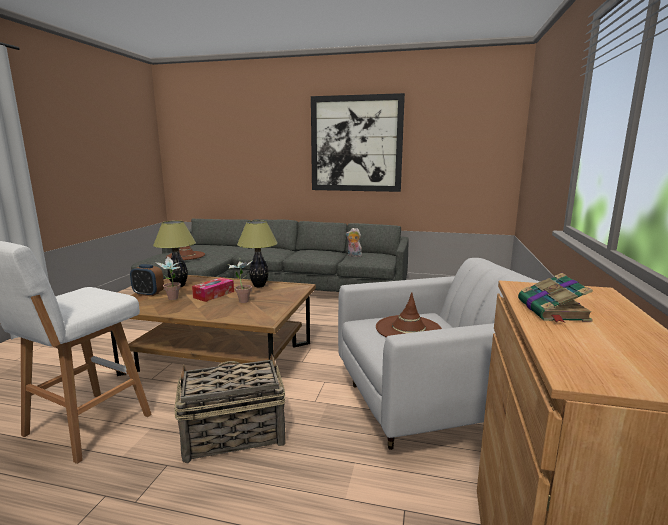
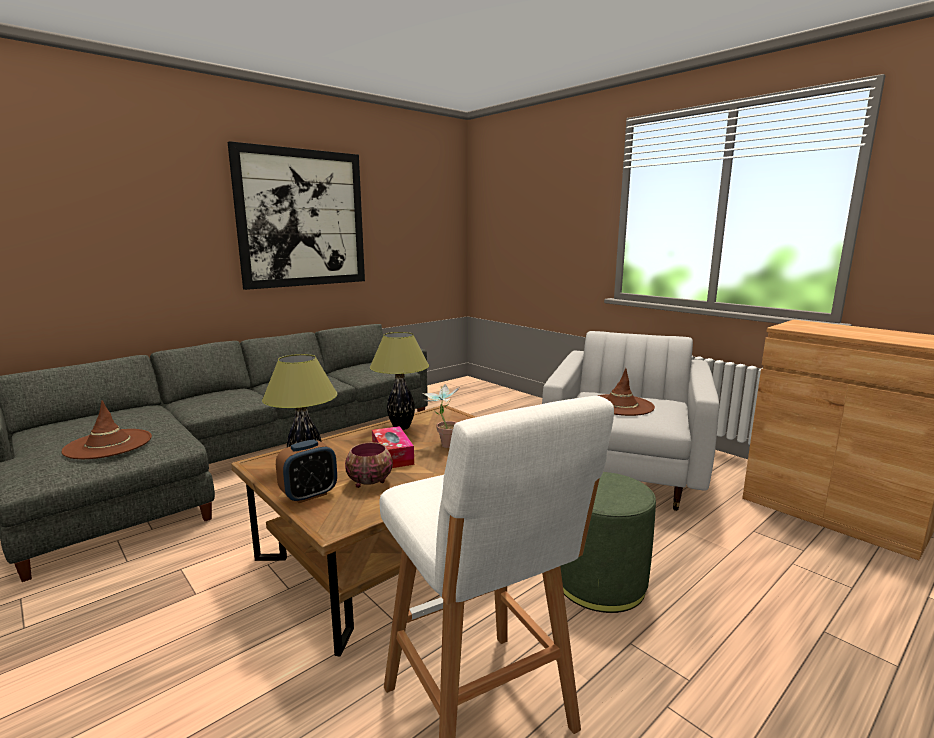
camera: 55 degrees left, 0 degrees up
potted plant [156,256,181,300] -> bowl [345,442,393,488]
basket [174,354,285,463] -> green ottoman [560,472,656,613]
plush toy [346,228,362,257] -> none
book [518,273,593,322] -> none

